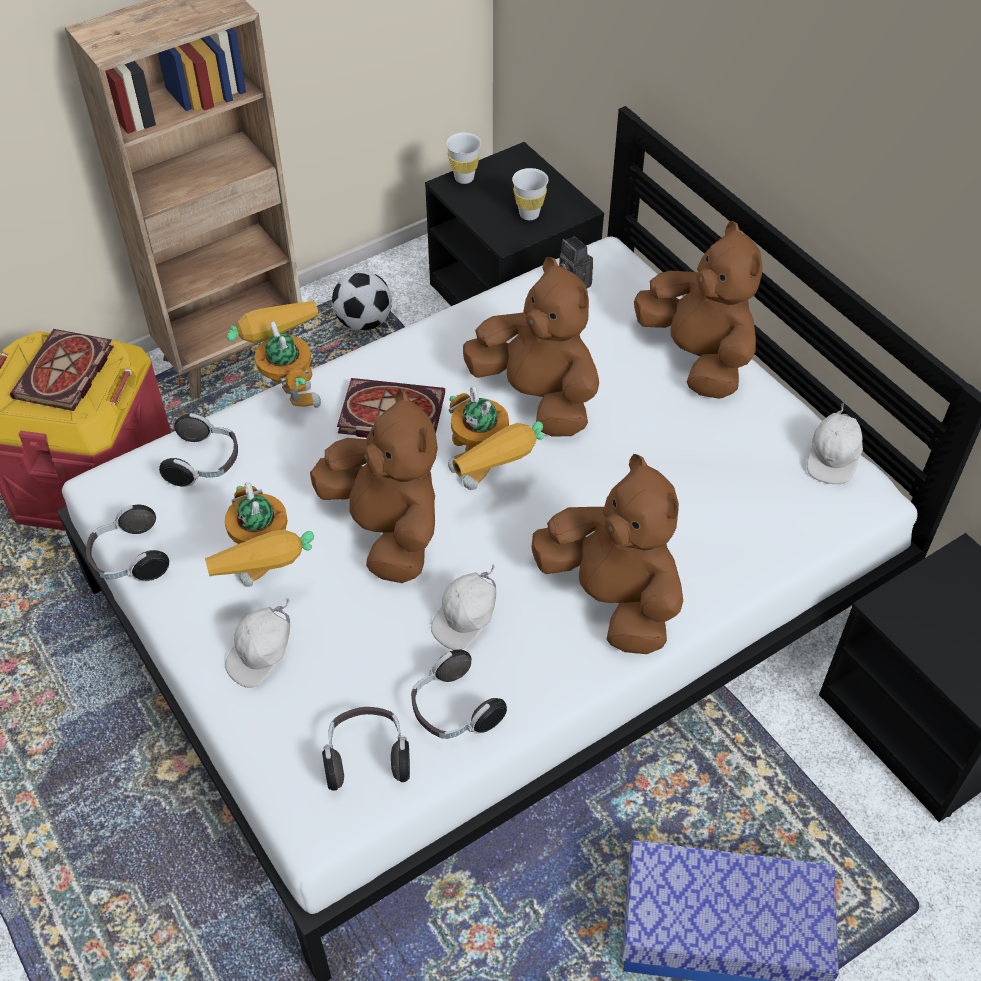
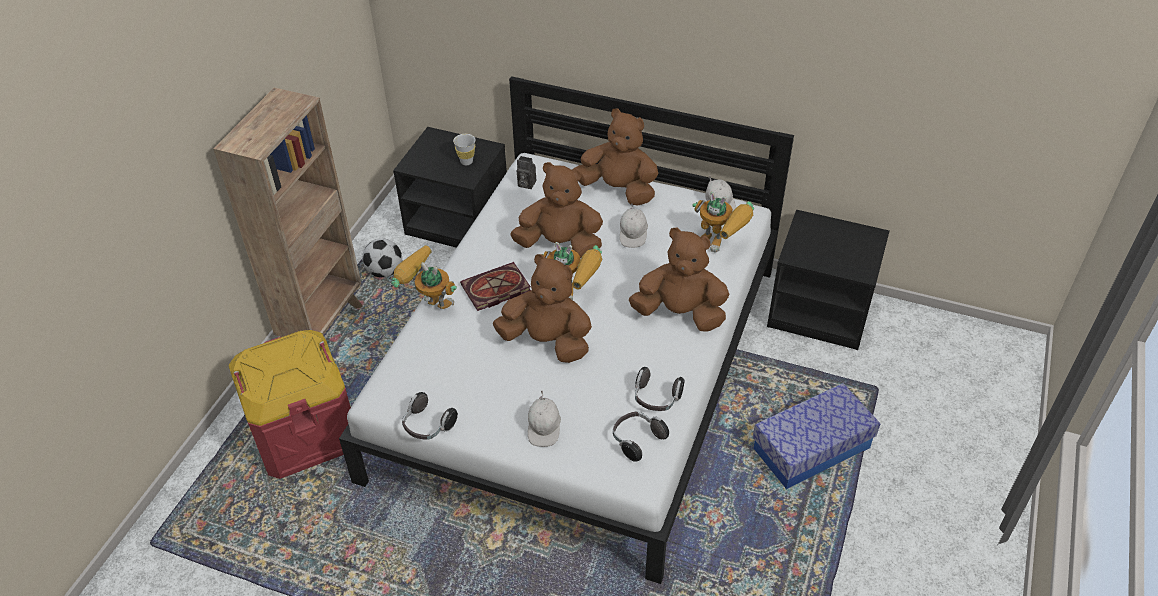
camera: 35 degrees left, 5 degrees down
book [10,329,114,411] -> none
headphones [159,413,238,487] -> none
toy robot [205,482,314,587] -> toy robot moved to [692,192,754,253]
white cap [431,564,497,650] -> white cap moved to [620,204,648,248]
white cup [446,133,481,184] -> none

